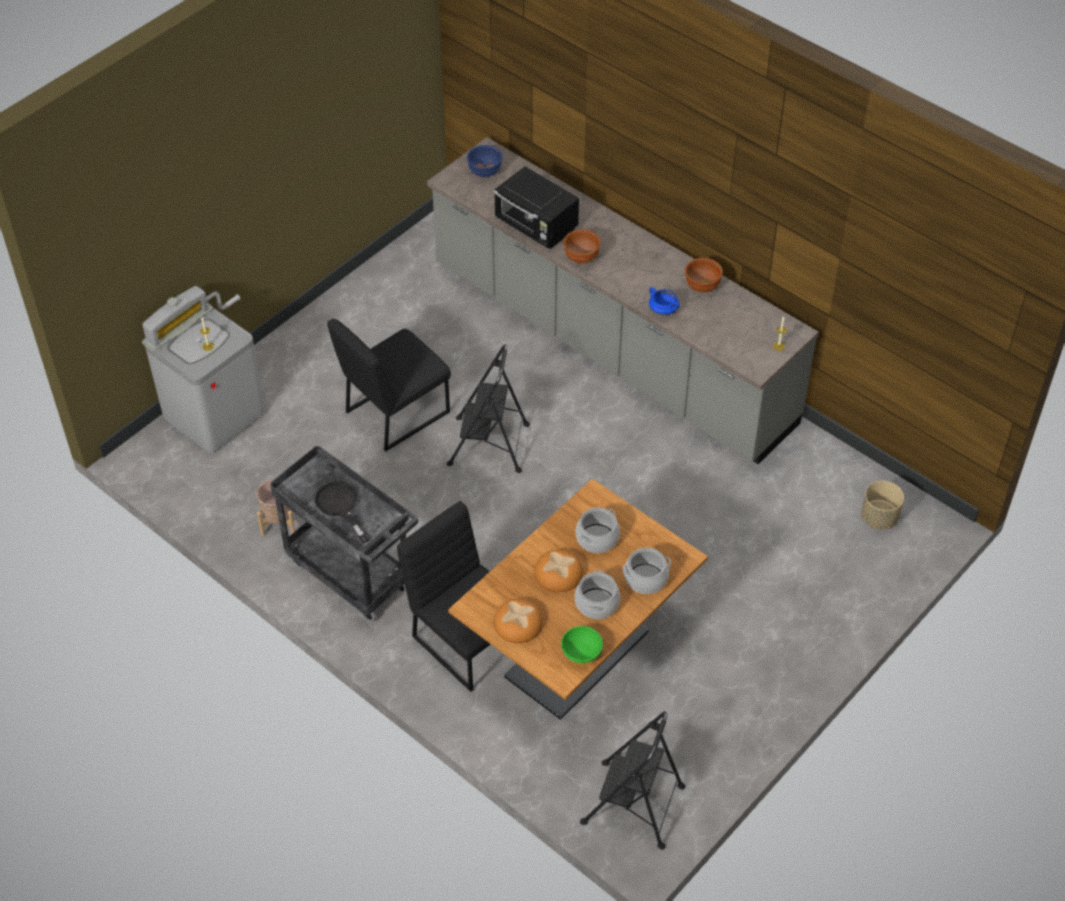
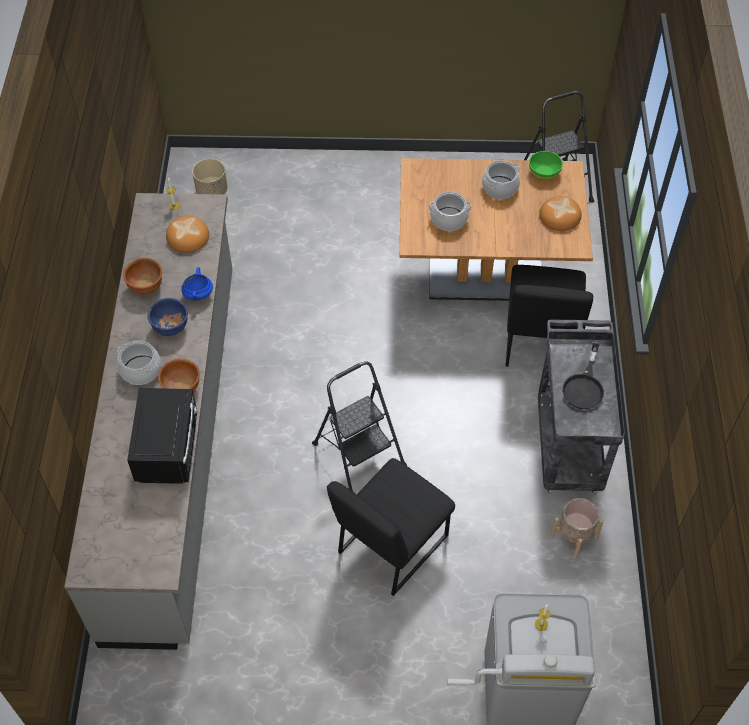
camera: 130 degrees left, 5 degrees up
black chair [327,319,451,451] -> black chair turned 120 degrees clockwise [327,458,455,596]
blue bowl [467,145,502,177] -> blue bowl moved to [147,298,188,336]
bread [534,550,583,592] -> bread moved to [166,216,209,253]
cooking pot [622,548,672,594] -> cooking pot moved to [117,340,161,385]

